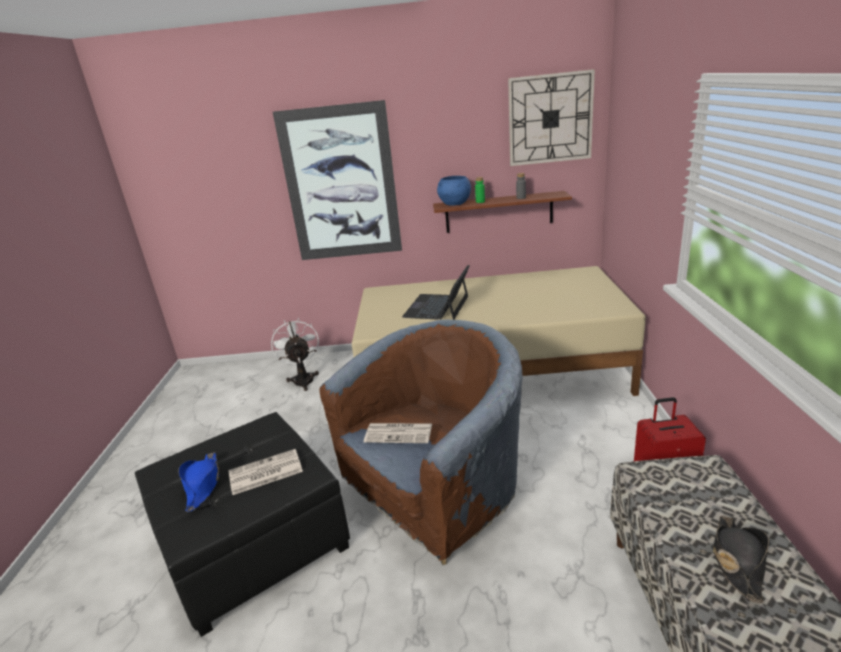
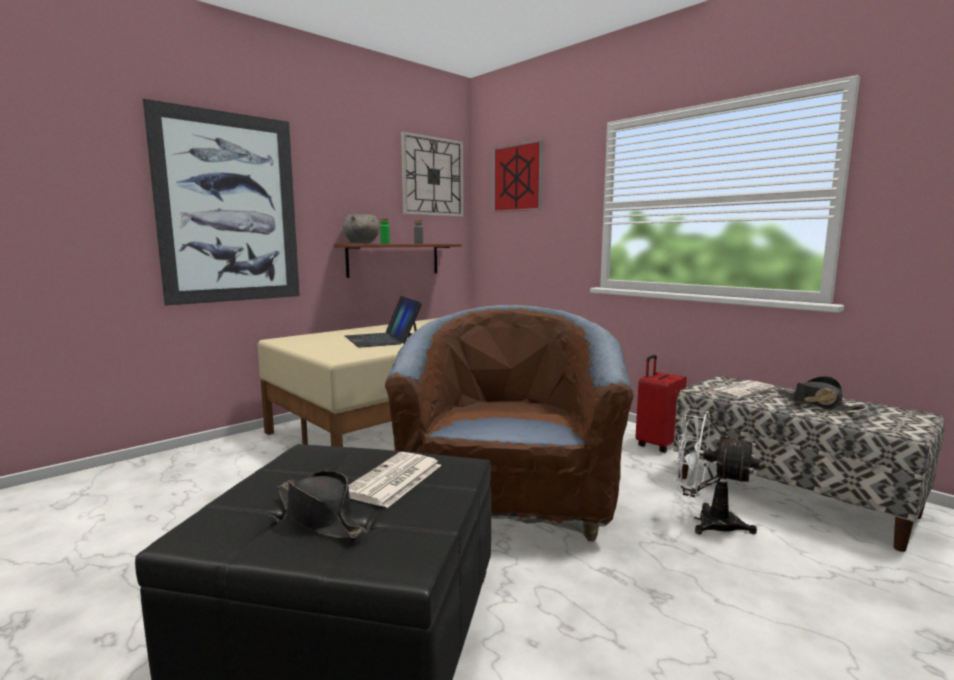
camera: 45 degrees left, 15 degrees down
blue hat [178,452,219,512] -> black hat [277,470,365,539]
white fan [271,318,319,391] -> white fan moved to [674,409,760,535]
newspaper [364,423,432,443] -> newspaper moved to [709,380,775,399]
blue bowl [437,176,471,206] -> grey bowl [343,214,379,244]
none -> picture [492,140,543,212]

